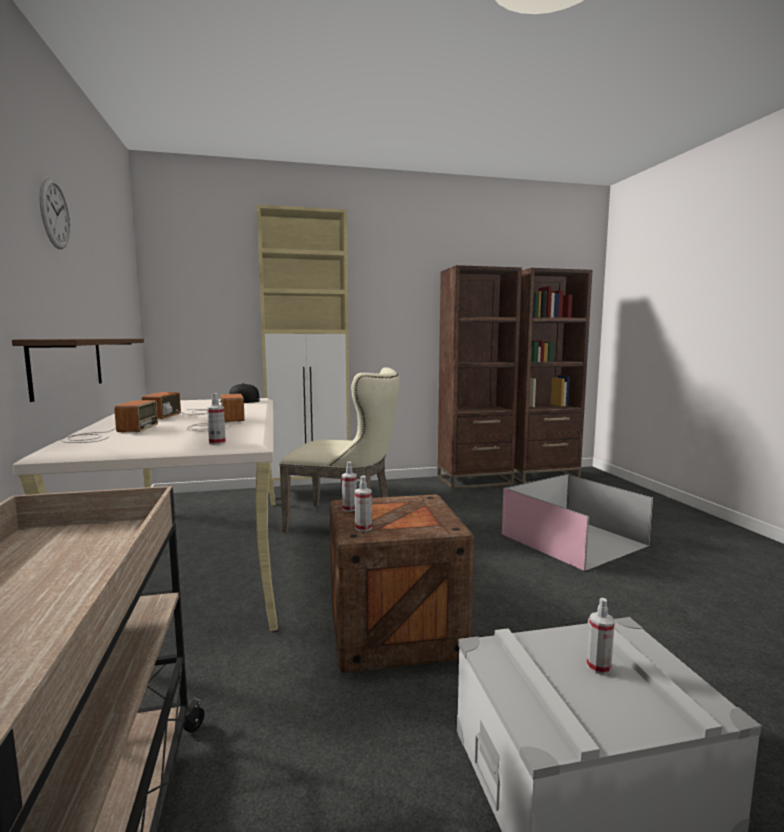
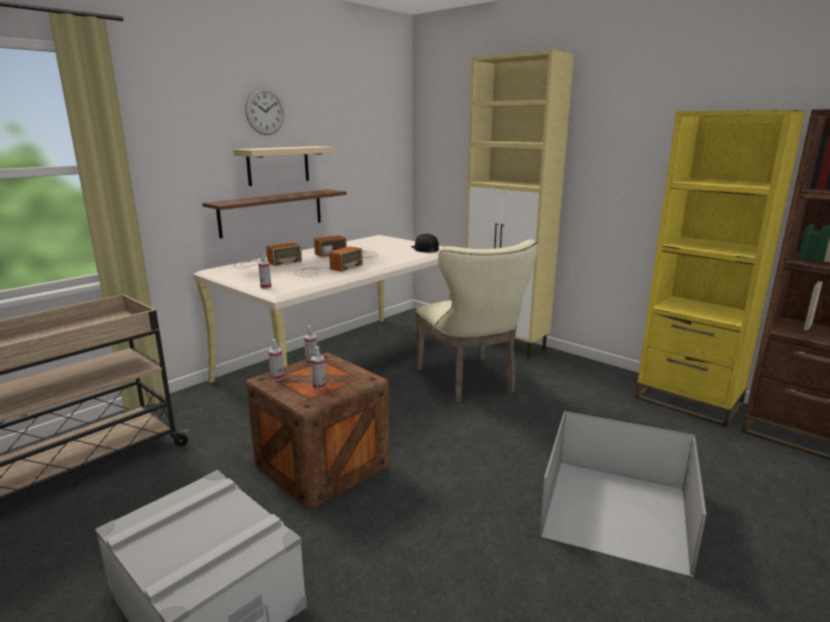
camera: 55 degrees right, 10 degrees up
brown bookcase [437,265,522,489] -> yellow bookcase [635,110,806,427]
spray bottle [587,598,615,675] -> spray bottle moved to [311,347,326,389]
none -> beige shelf [233,146,335,186]

